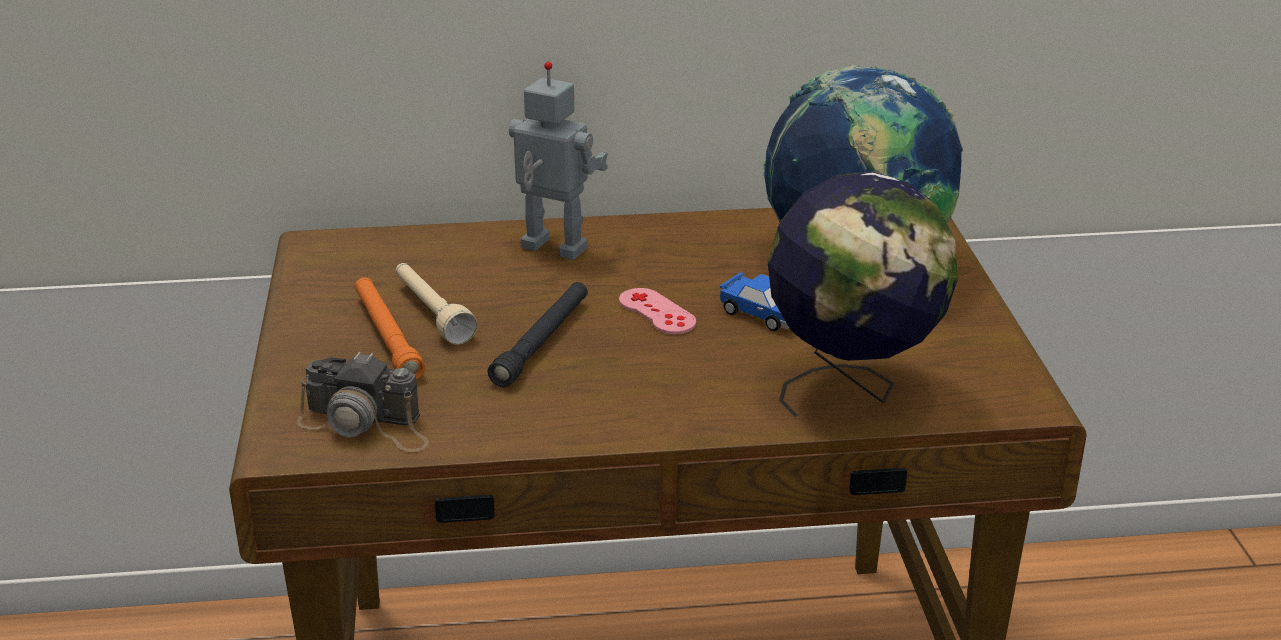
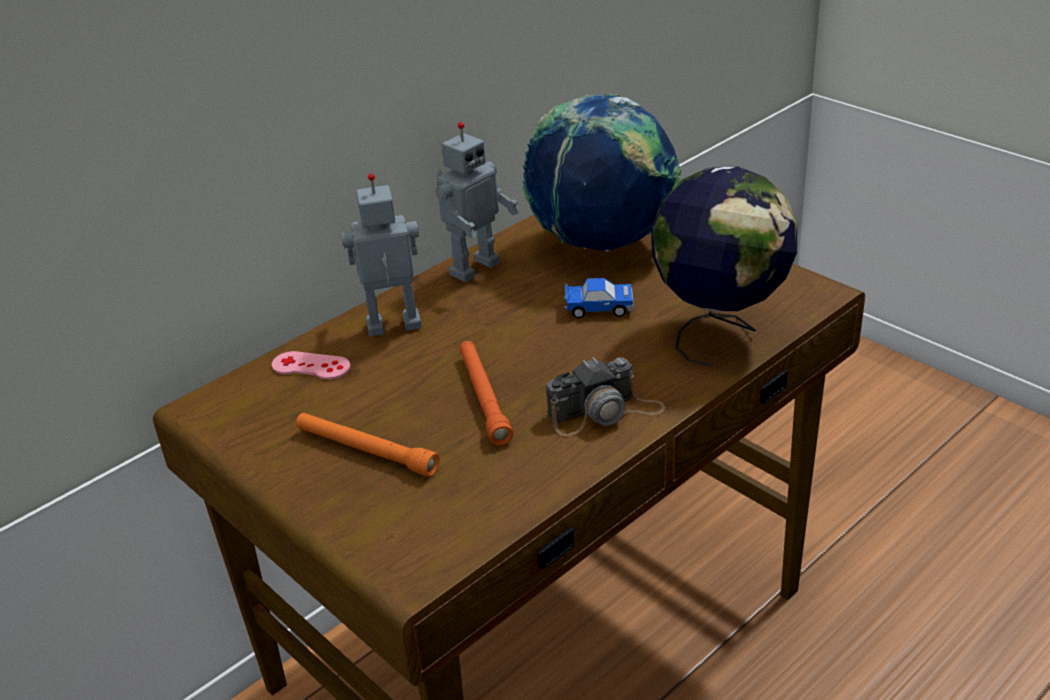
camera: 35 degrees left, 5 degrees up
camera [297,352,429,452] -> camera moved to [546,357,666,436]
beige flashlight [396,263,477,345] -> none
black flashlight [488,282,588,387] -> orange flashlight [459,341,513,445]
pink game controller [619,288,696,334] -> pink game controller moved to [272,351,350,379]
none -> toy robot [436,122,518,282]

